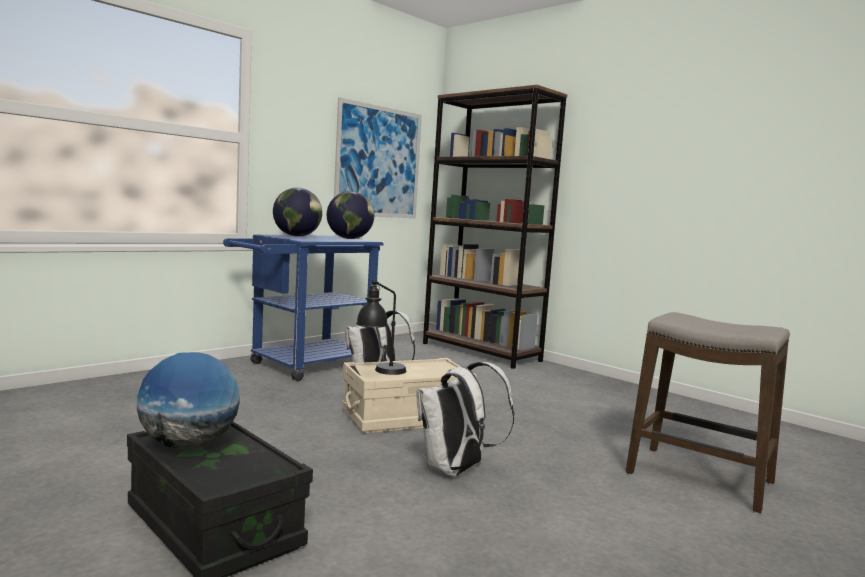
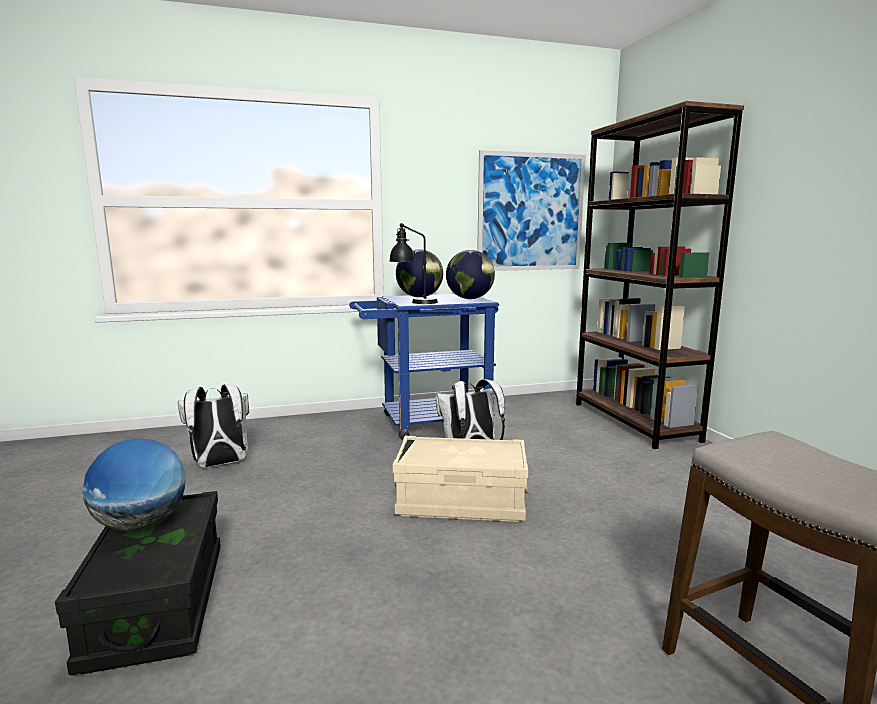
camera: 30 degrees right, 5 degrees up
black table lamp [356,279,406,375] -> black table lamp moved to [389,223,438,304]
white backpack [417,362,515,477] -> white backpack moved to [178,384,249,468]

